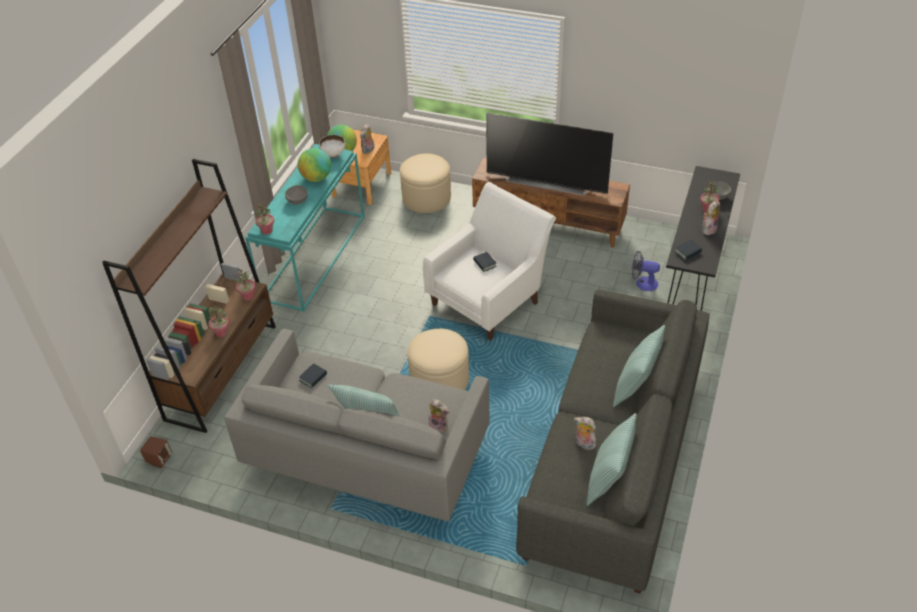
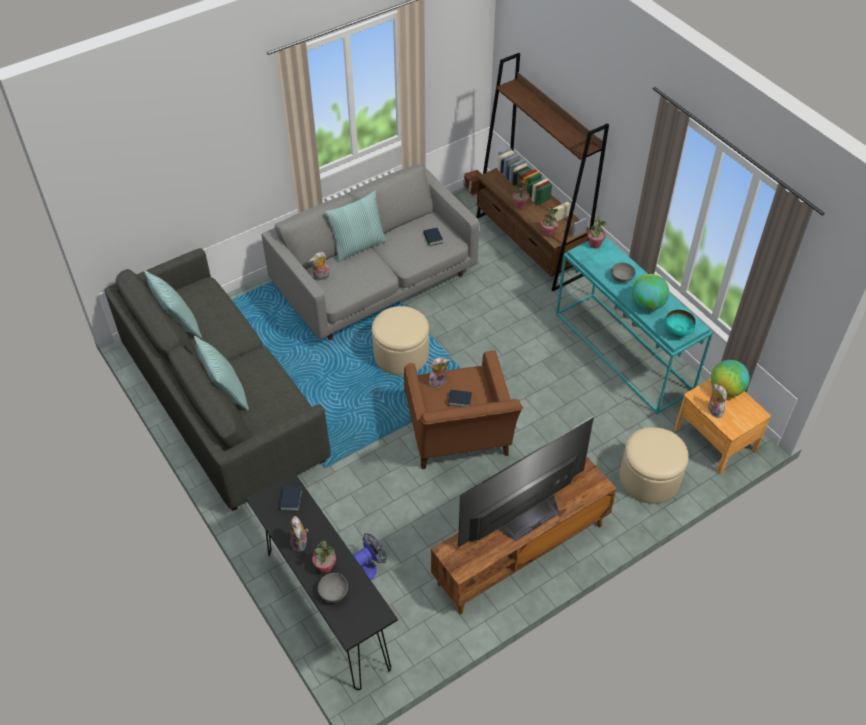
camera: 125 degrees right, 5 degrees up
white bowl [319,135,345,158] -> turquoise bowl [665,309,696,337]
white armchair [423,182,556,341] -> brown armchair [404,351,523,469]
plush toy [574,417,596,450] -> plush toy moved to [429,357,450,389]

